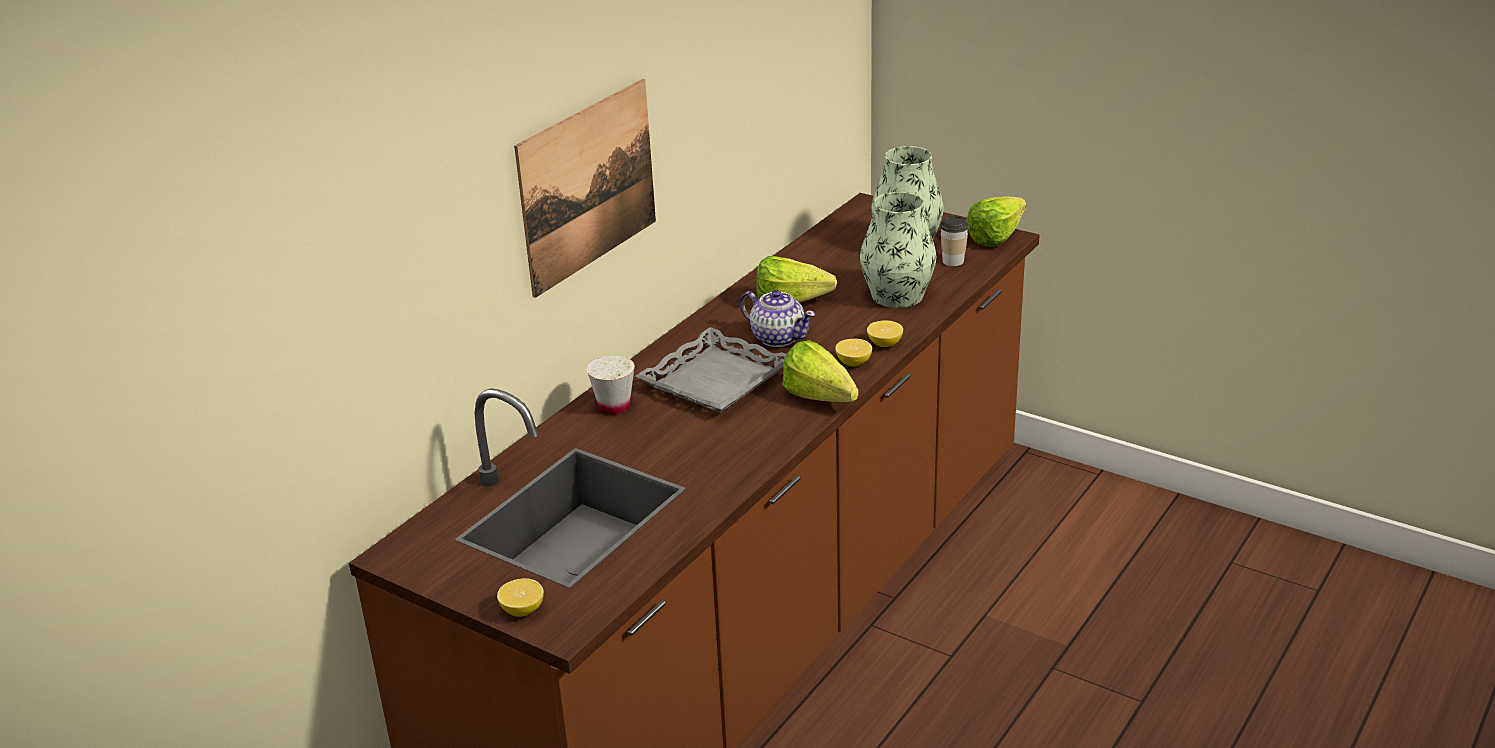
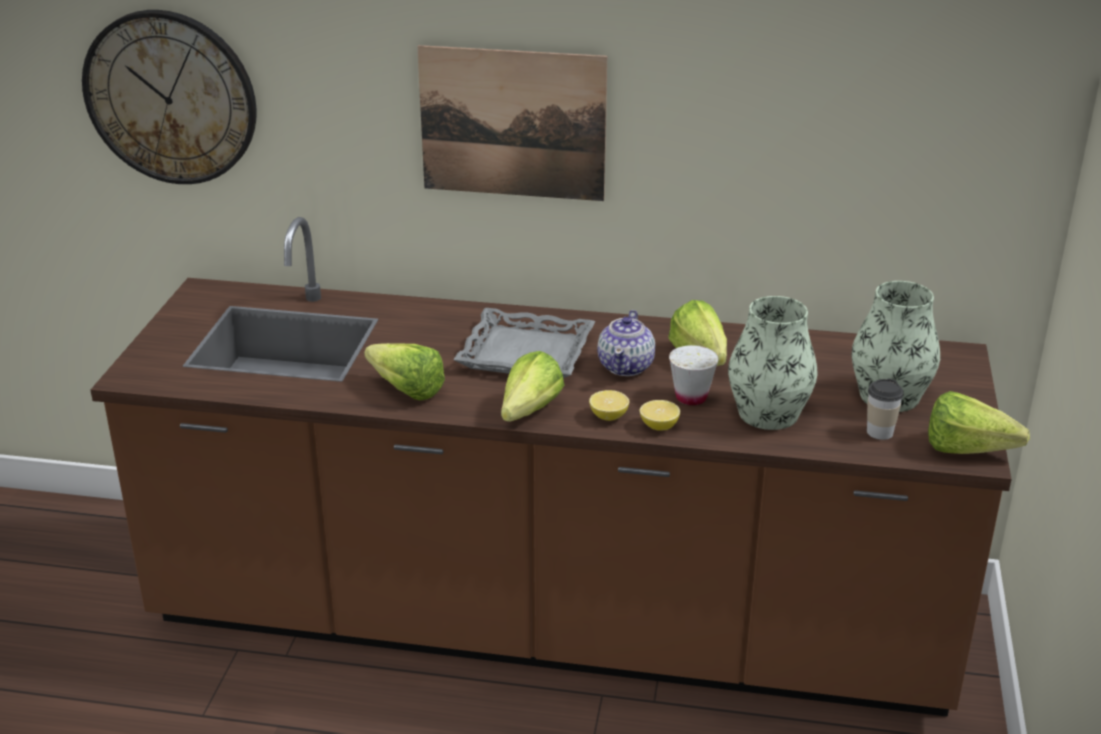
camera: 65 degrees right, 0 degrees up
lemon [497,578,544,617] -> none
white cup [587,355,635,414] -> white cup moved to [669,345,718,405]
none -> wall clock [82,10,256,184]
none -> lettuce [364,343,445,400]

